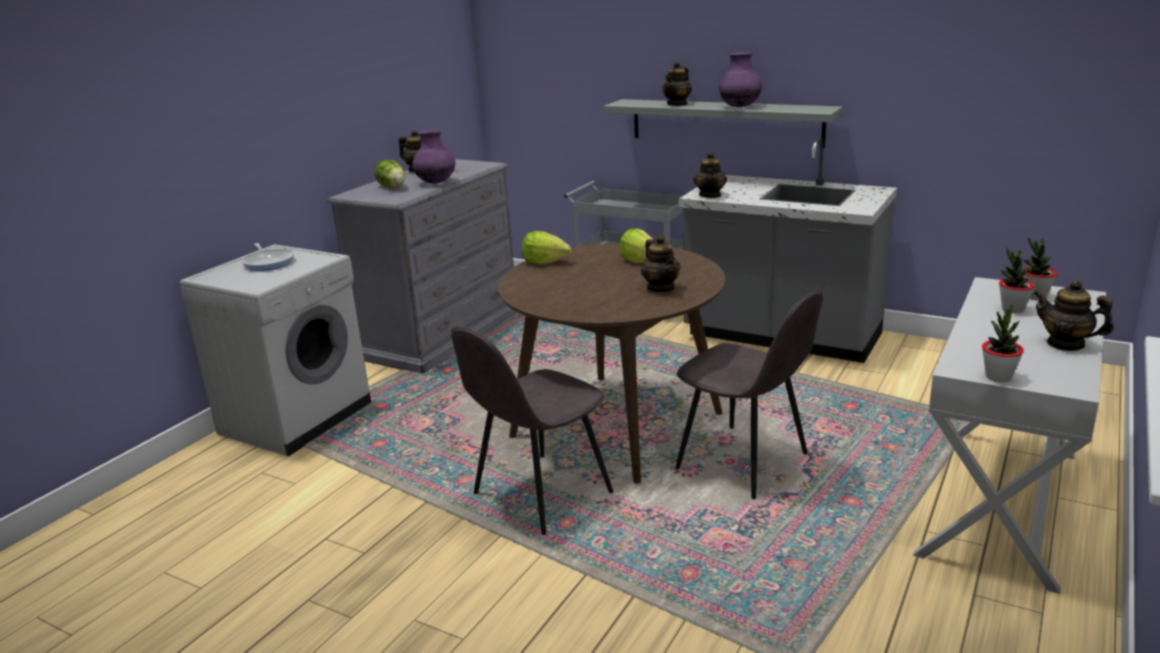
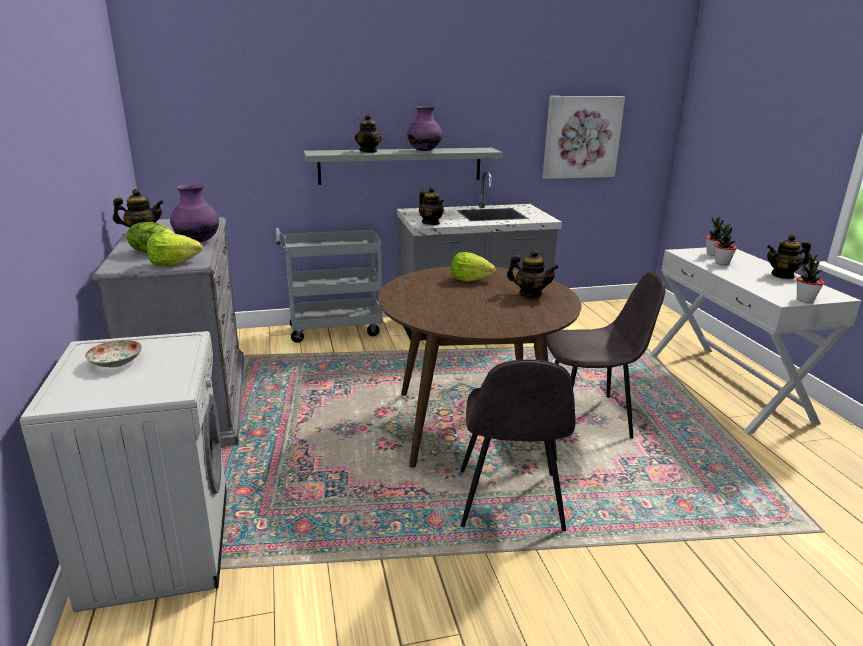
camera: 45 degrees left, 0 degrees up
frying pan [242,243,294,271] -> plate [85,340,142,368]
lettuce [522,231,572,264] -> lettuce moved to [147,232,202,266]
none -> picture [543,96,625,179]

